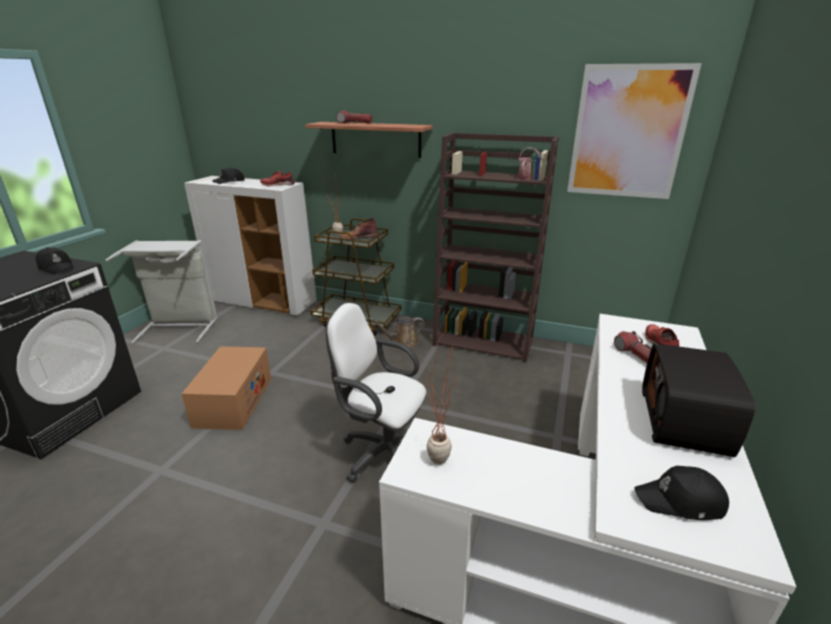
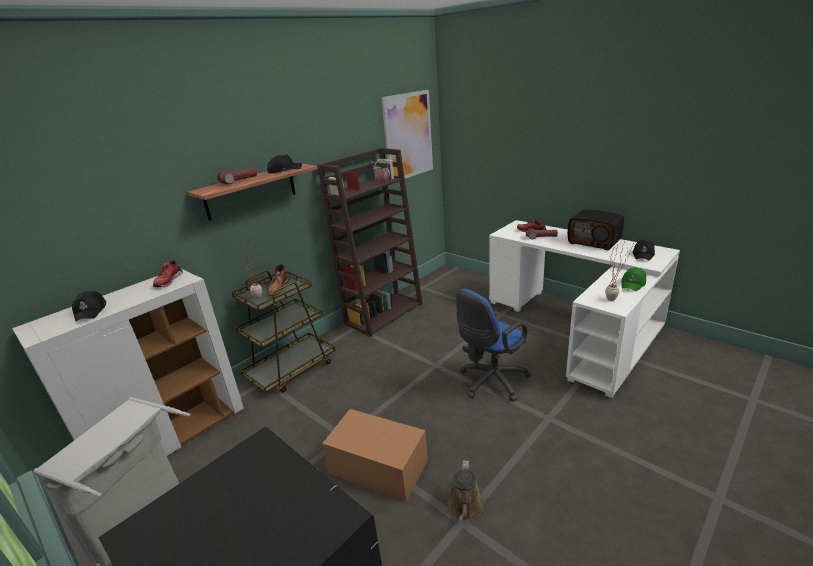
camera: 65 degrees left, 0 degrees up
black cap [36,247,73,274] -> black cap moved to [267,155,302,173]
white office chair [326,303,426,483] -> blue office chair [456,289,531,402]
brown watering can [369,316,425,349] -> brown watering can moved to [448,460,484,521]
none -> green cap [621,268,646,291]

